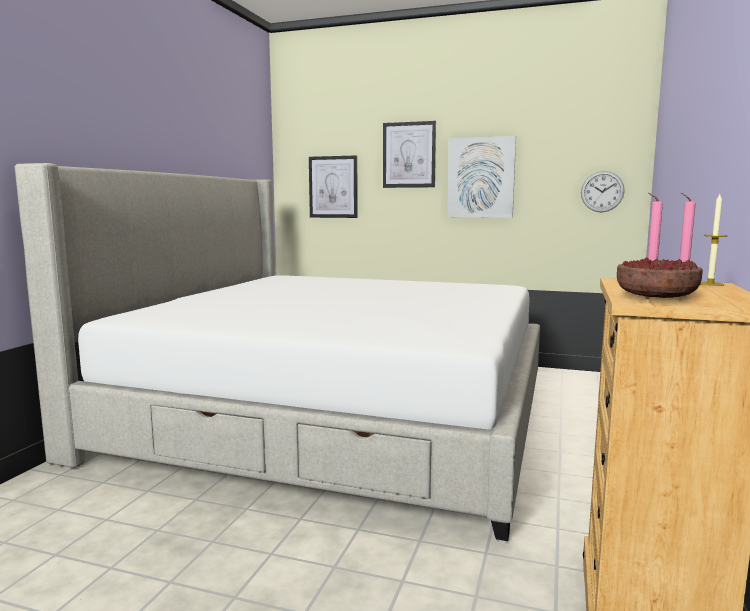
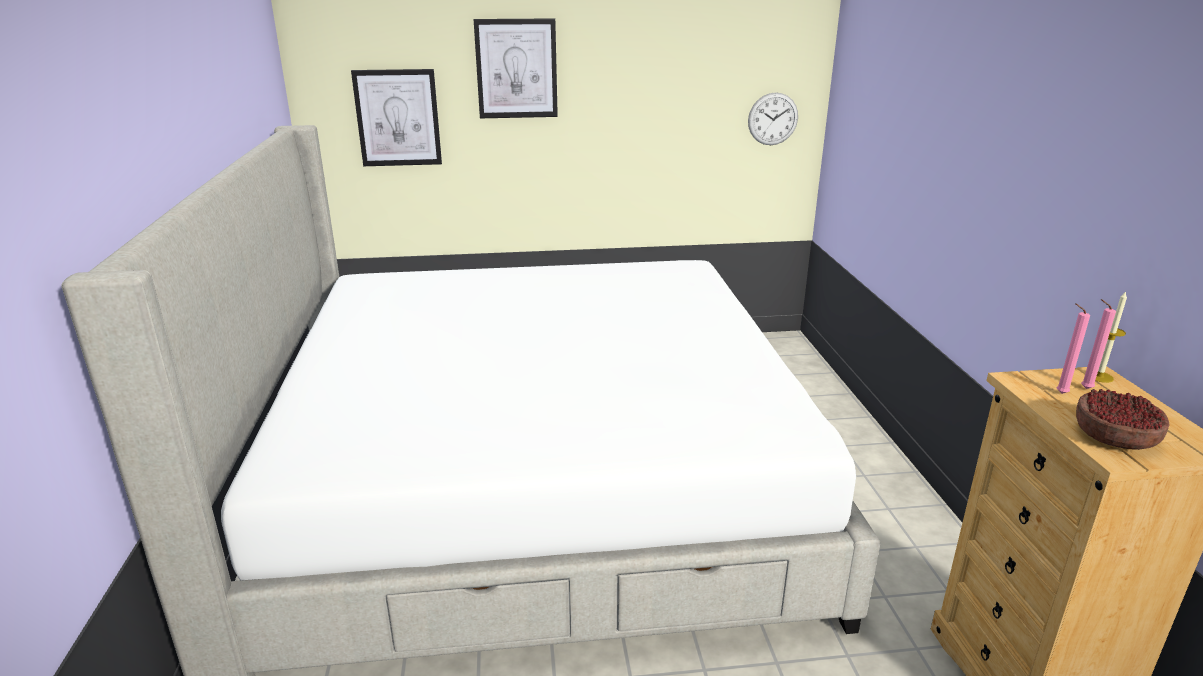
camera: 25 degrees left, 15 degrees up
picture [447,136,516,218] -> none

